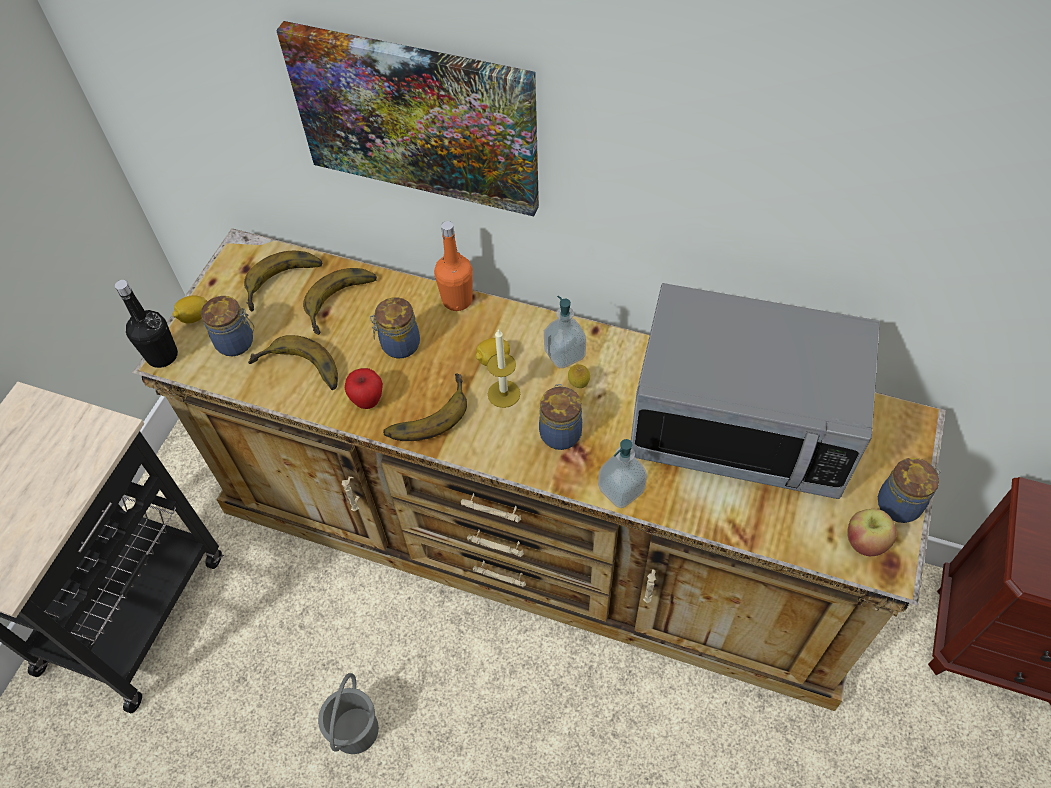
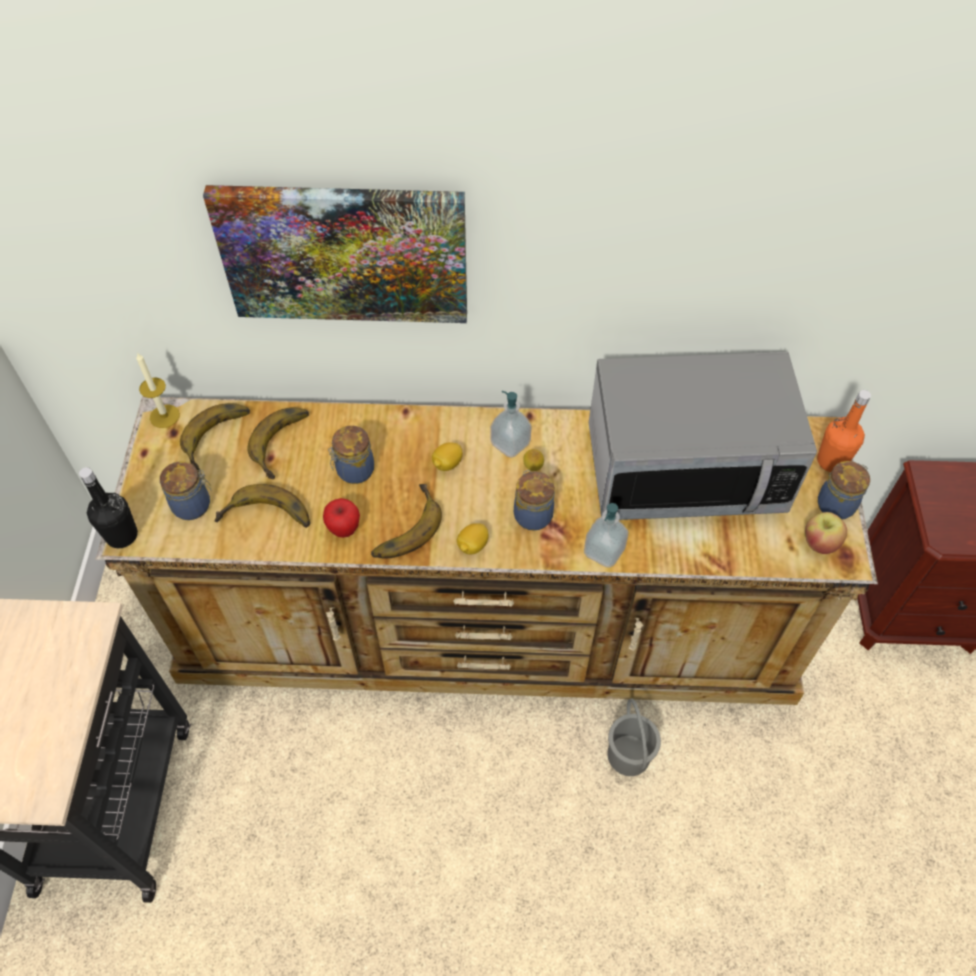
camera: 20 degrees left, 0 degrees up
lemon [172,295,207,323] -> lemon moved to [457,523,489,554]
grey bucket [318,673,379,754] -> grey bucket moved to [607,699,661,776]
orange bottle [434,221,473,311] -> orange bottle moved to [817,390,871,472]
candle [487,329,520,408] -> candle moved to [136,352,180,428]

